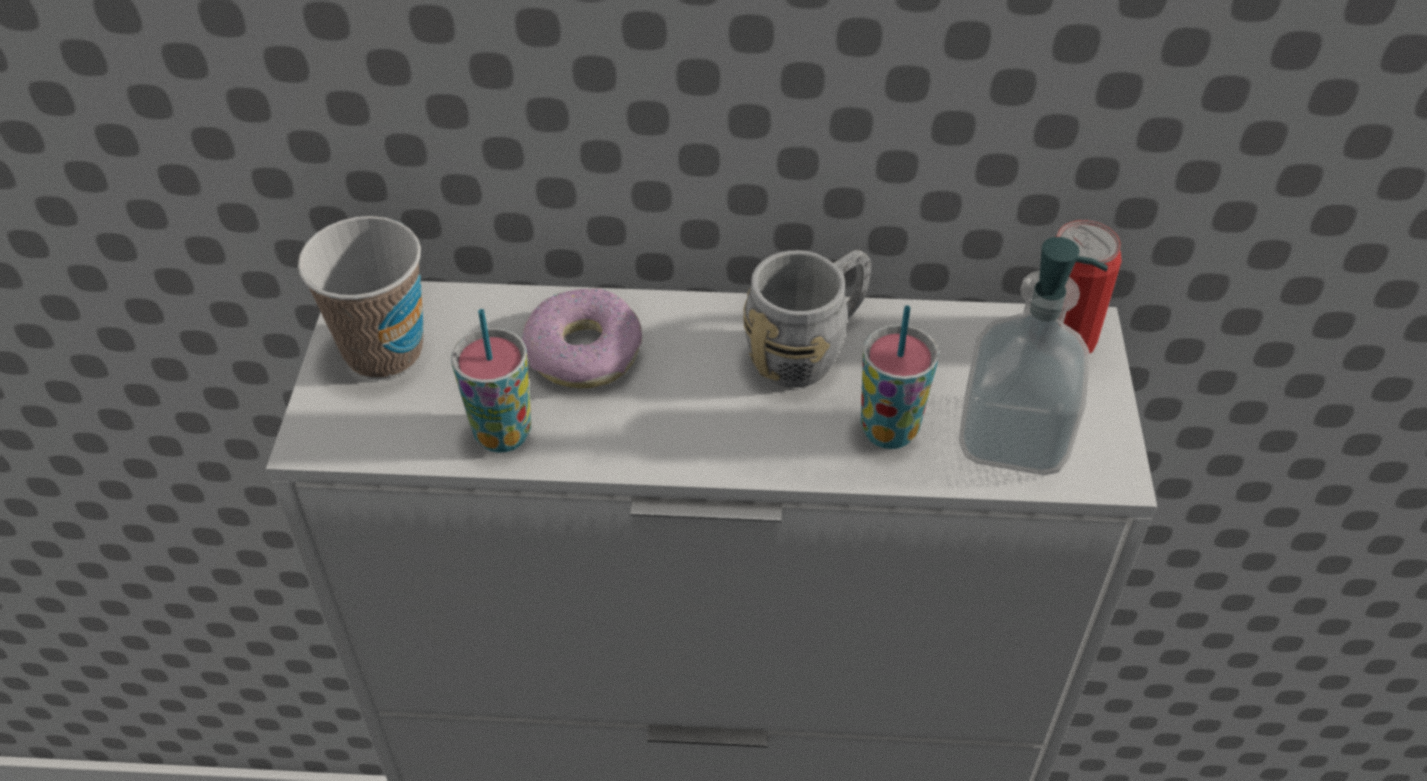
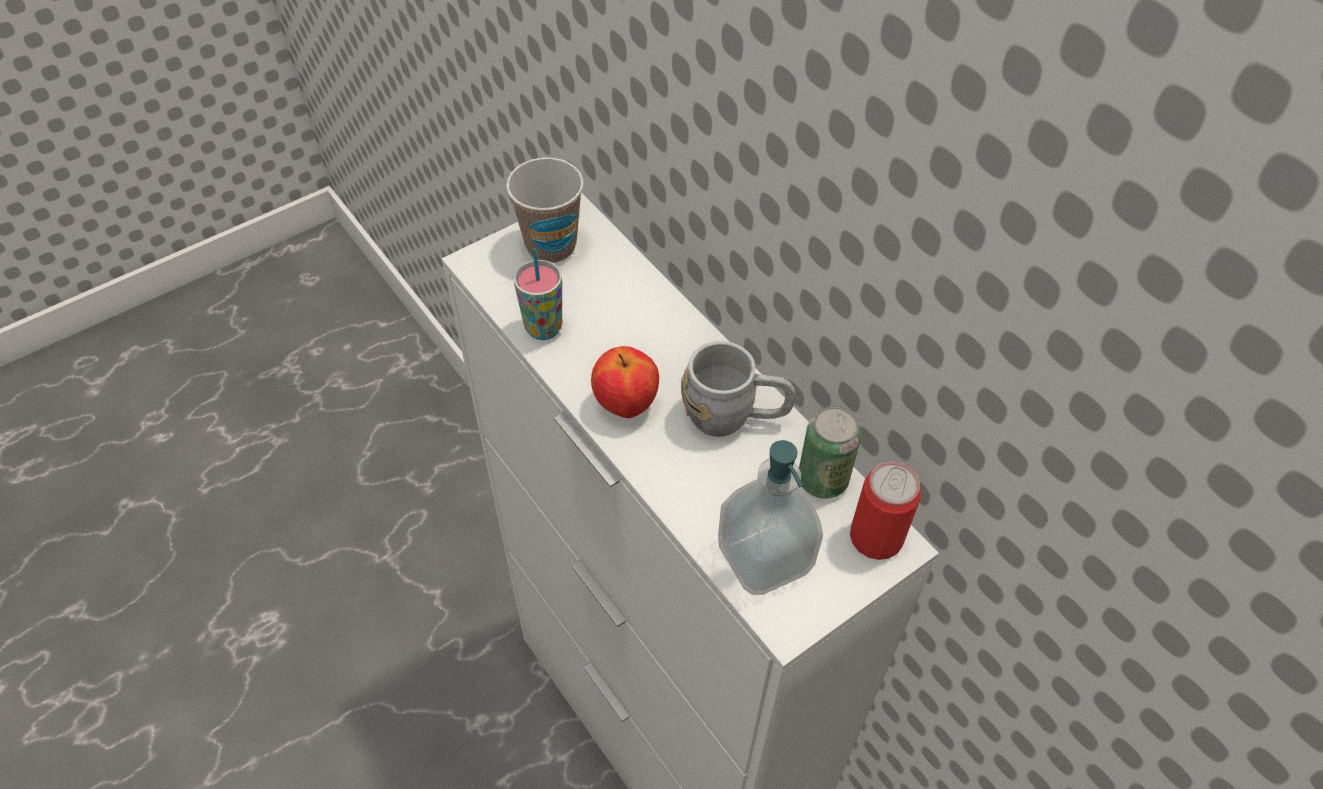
camera: 50 degrees right, 5 degrees up
donut [522,288,642,388] -> none
cup [861,306,939,449] -> none
none -> apple [591,346,659,418]
none -> can [799,406,862,499]

